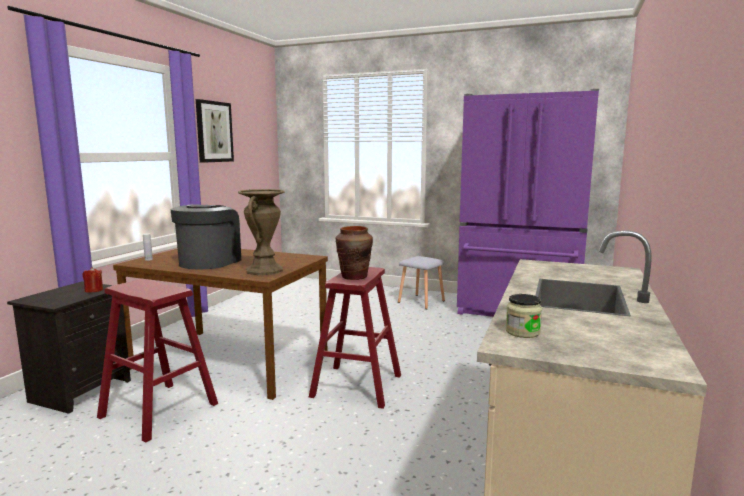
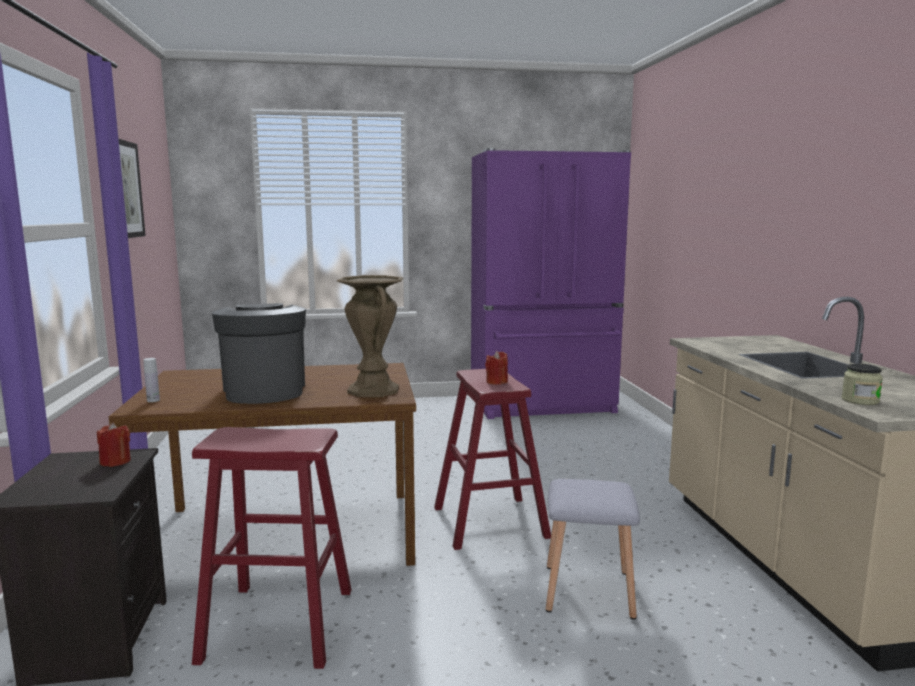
camera: 30 degrees left, 0 degrees up
brown vase [335,226,373,280] -> red candle [485,351,508,385]
grey stool [398,256,445,309] -> grey stool moved to [546,479,640,620]

